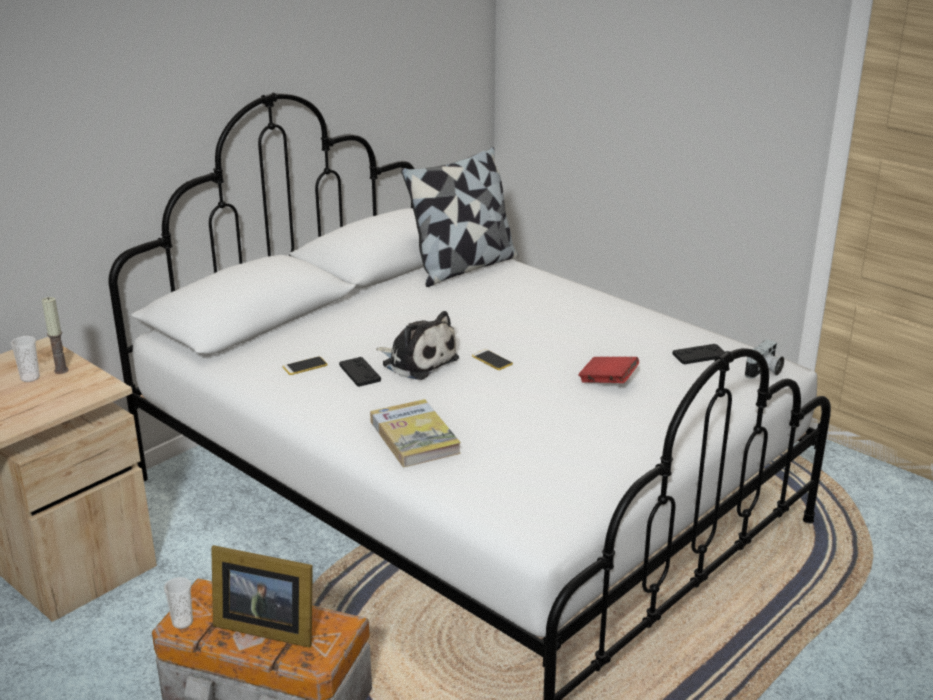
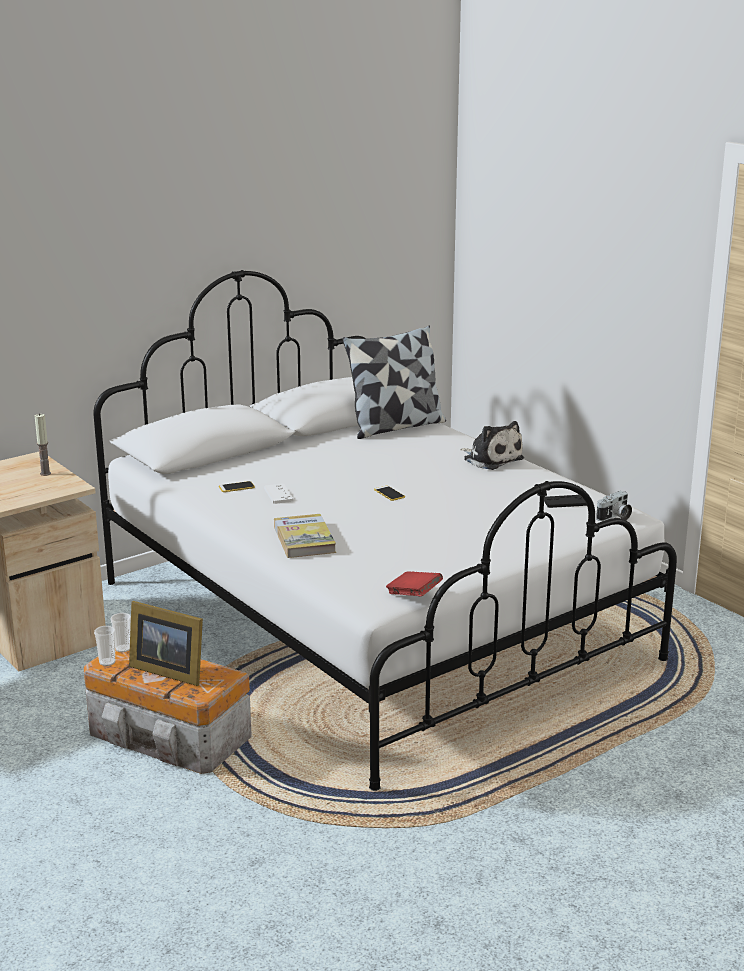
camera: 10 degrees right, 5 degrees down
cup [10,336,40,382] -> cup moved to [110,613,131,652]
black game controller [339,357,381,387] -> white game controller [264,483,293,504]
plush toy [376,311,459,380] -> plush toy moved to [460,421,524,470]
red book [578,356,639,383] -> red book moved to [386,571,443,597]

